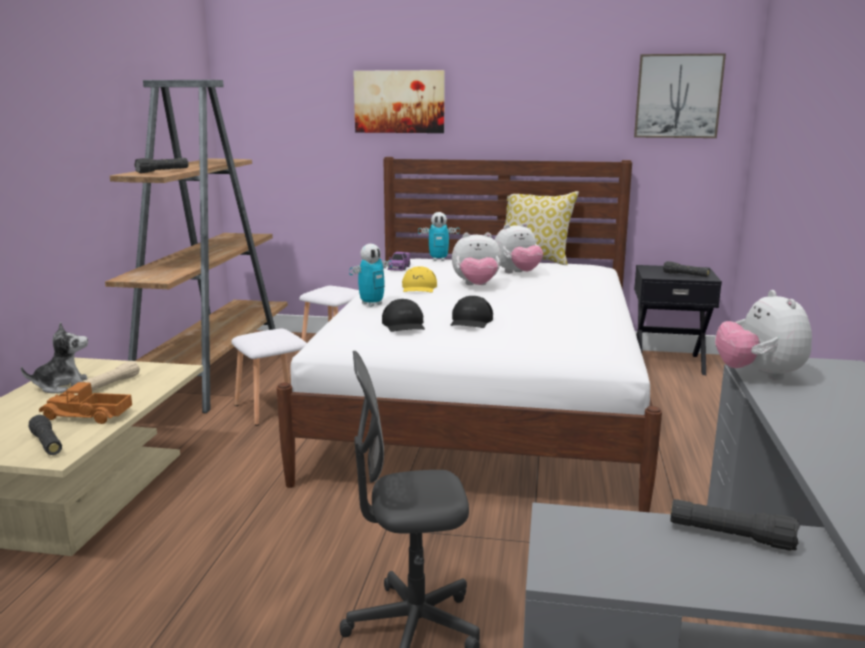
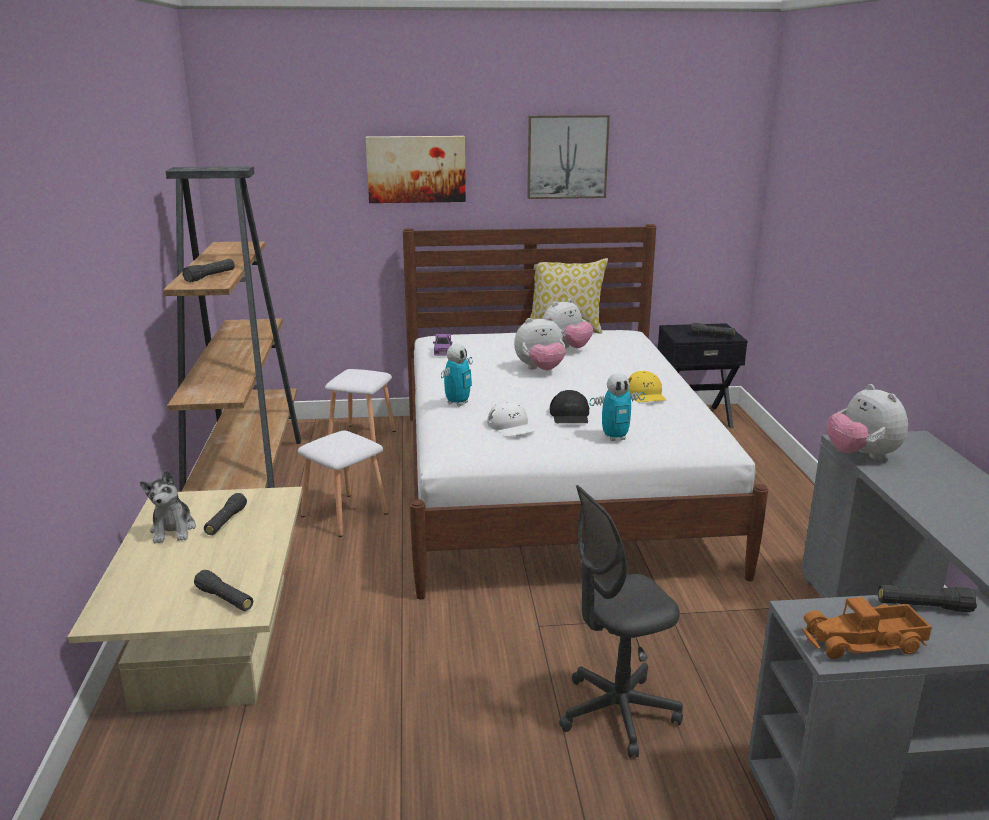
camera: 15 degrees left, 5 degrees up
plush toy [21,322,88,393] -> plush toy turned 120 degrees clockwise [140,471,196,543]
toy truck [39,382,132,424] -> toy truck moved to [802,597,932,659]
beige flashlight [83,361,140,391] -> black flashlight [204,493,247,535]
black cap [382,299,425,332] -> white cap [487,400,536,437]
yellow cap [402,266,437,292] -> yellow cap moved to [628,371,666,402]
toy robot [418,212,460,261] -> toy robot moved to [590,373,645,441]
picture [634,53,726,138] -> picture moved to [527,115,610,199]

